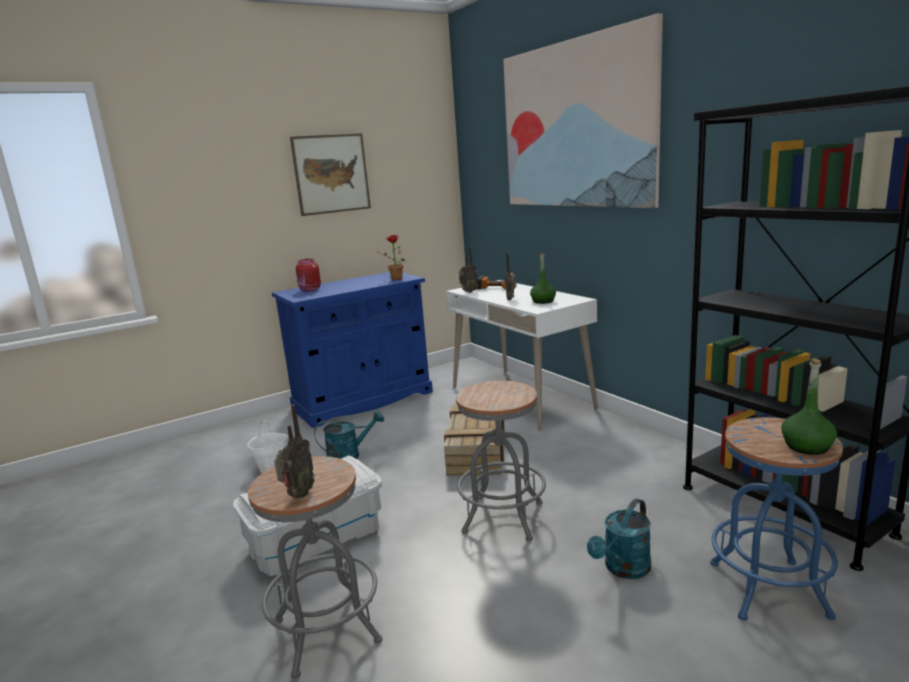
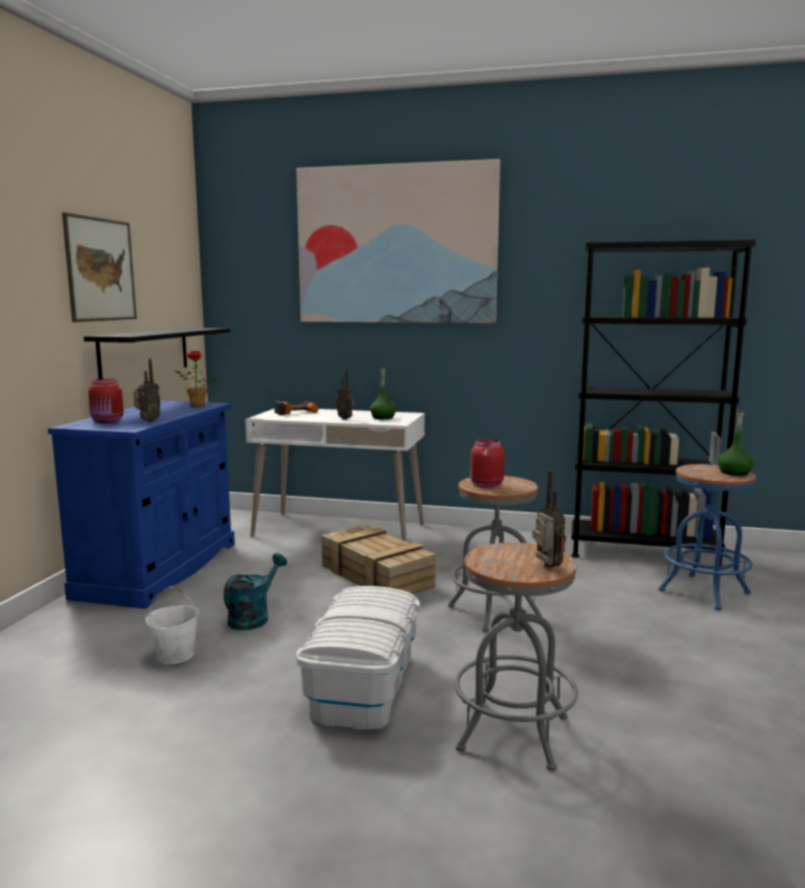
camera: 45 degrees left, 5 degrees down
radio [459,248,478,293] -> radio moved to [134,358,161,422]
turquoise watering can [587,498,651,579] -> none
none -> black shelf [84,328,230,379]
none -> red jar [470,439,505,488]

